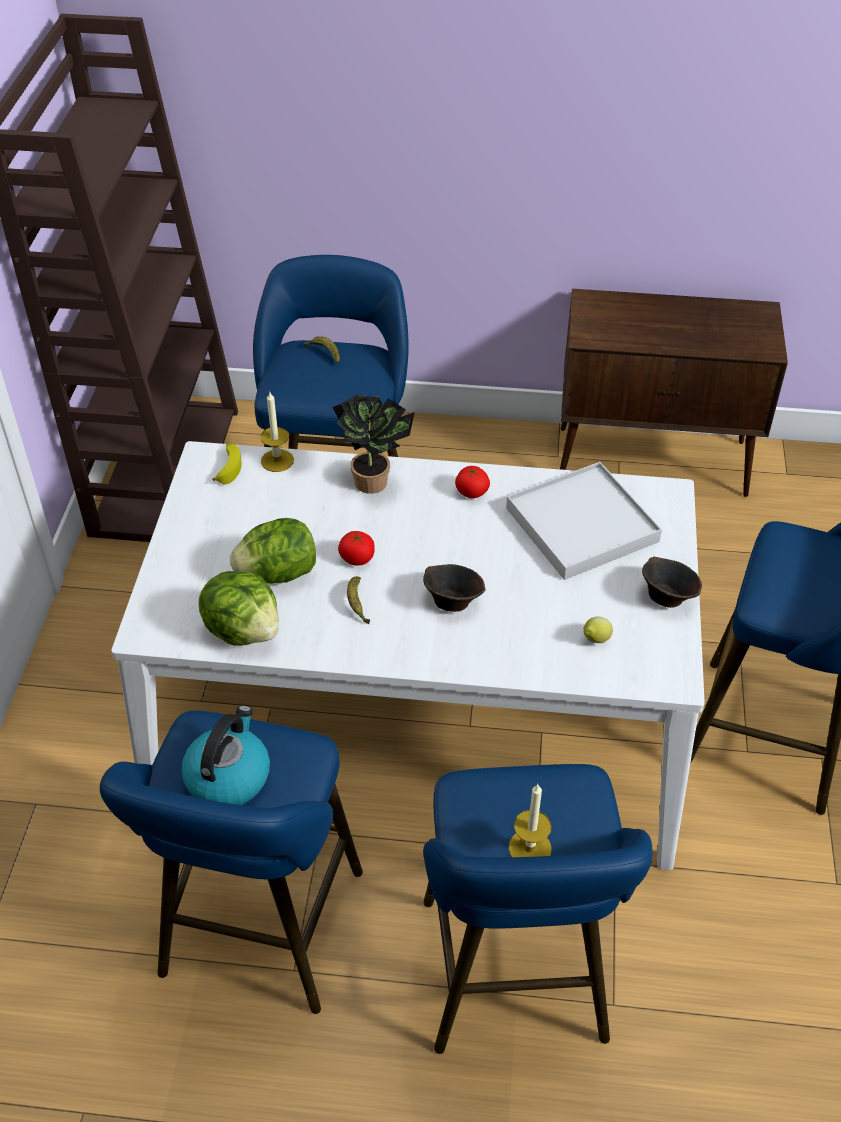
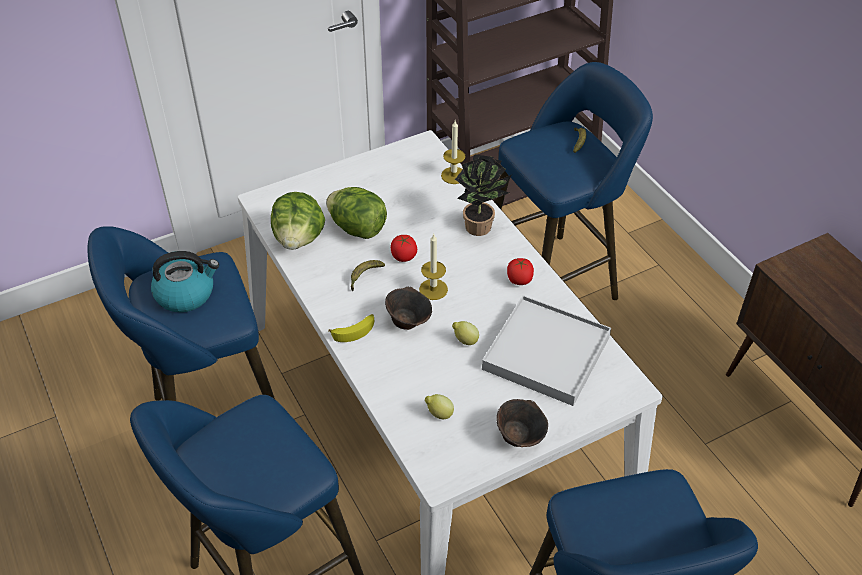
camera: 55 degrees right, 0 degrees up
banana [212,444,241,485] -> banana moved to [328,314,374,342]
candle [509,783,552,857] -> candle moved to [419,234,448,300]
none -> lemon [452,321,479,345]

